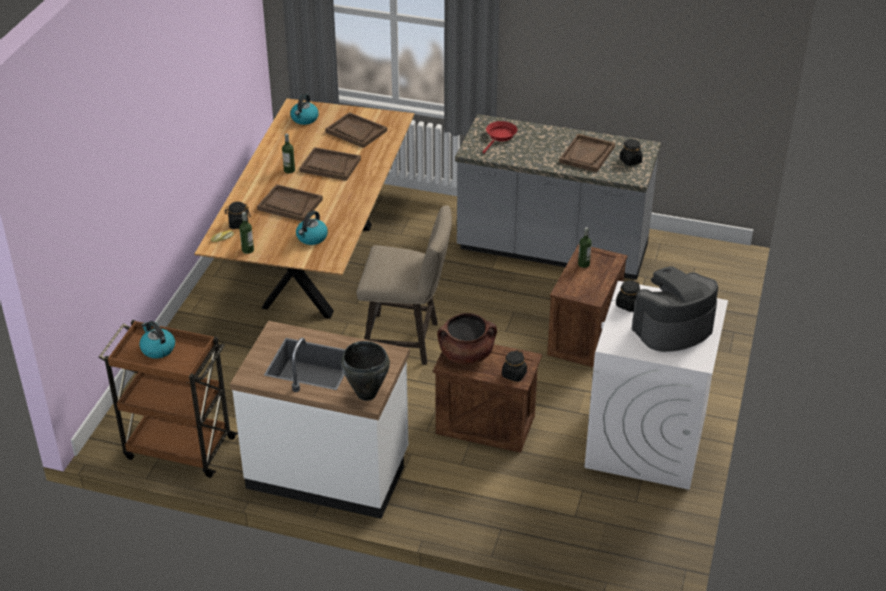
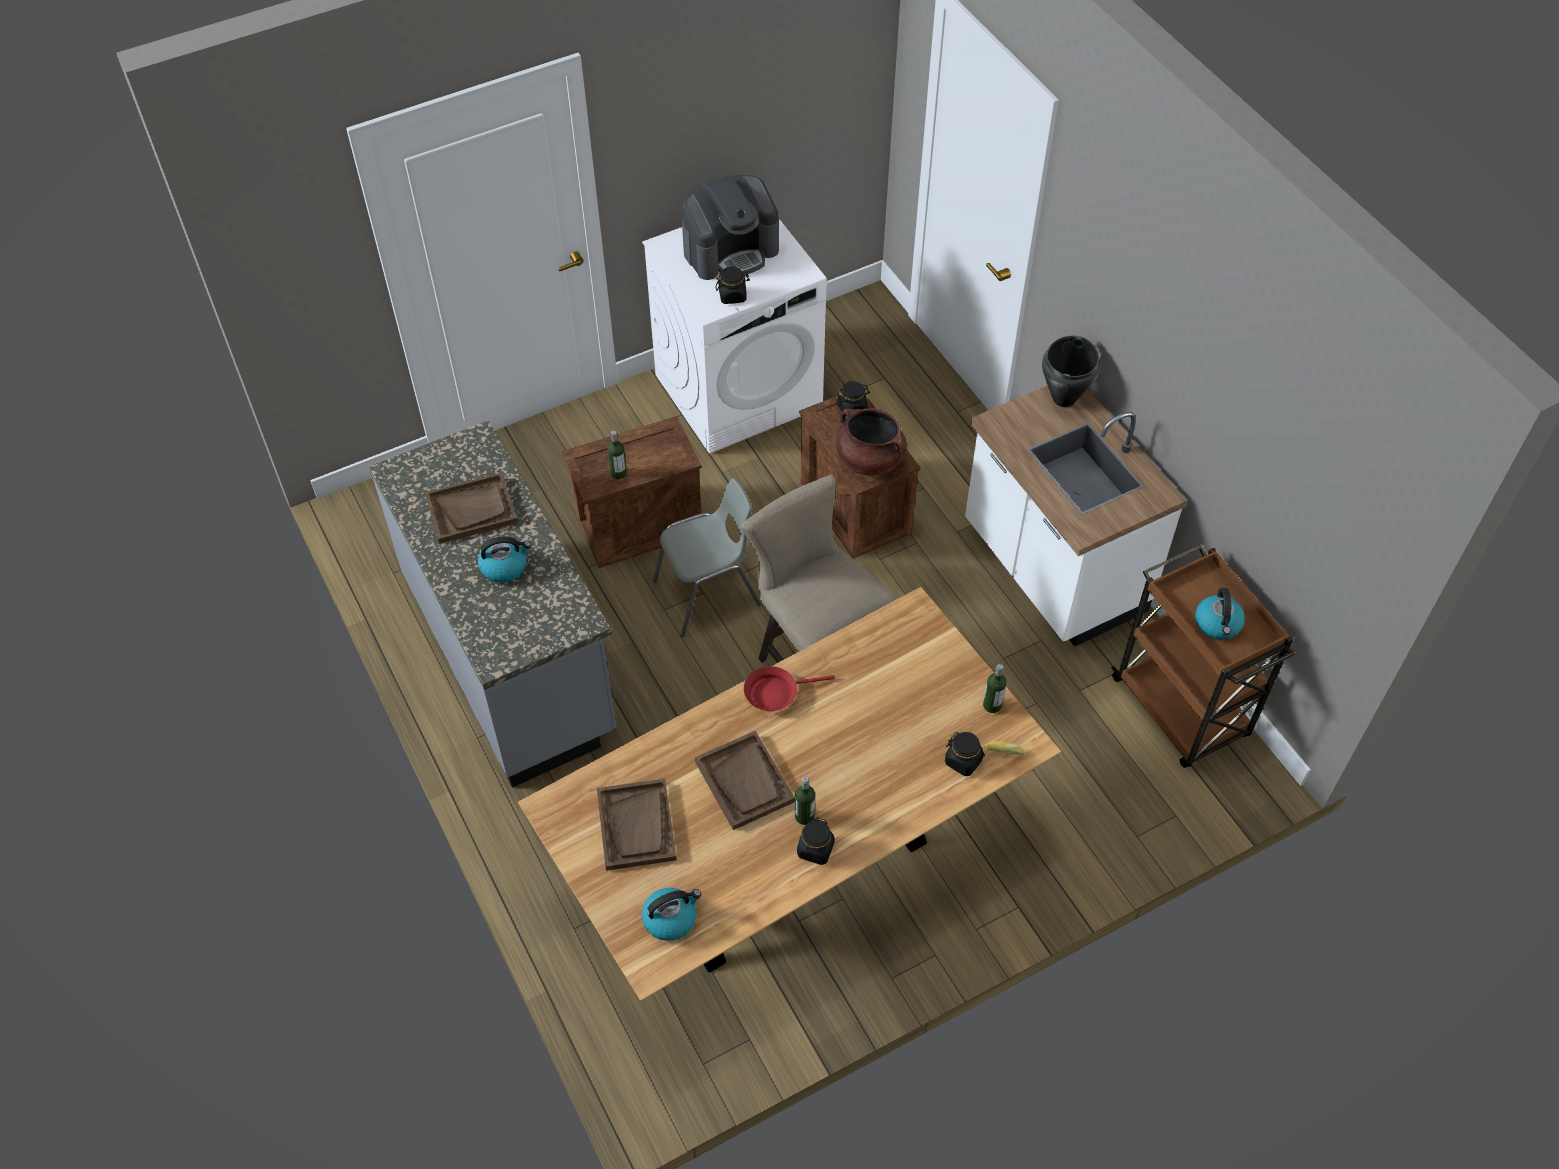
camera: 135 degrees left, 15 degrees up
brown tray [257,184,323,221] -> none
kettle [296,210,328,245] -> kettle moved to [478,536,531,583]
red frying pan [482,121,517,154] -> red frying pan moved to [744,666,835,711]
black jar [620,139,643,166] -> black jar moved to [797,817,835,865]
coffee machine [632,266,718,352] -> coffee machine turned 45 degrees counterclockwise [682,175,779,280]
none -> grey chair [653,478,761,637]

